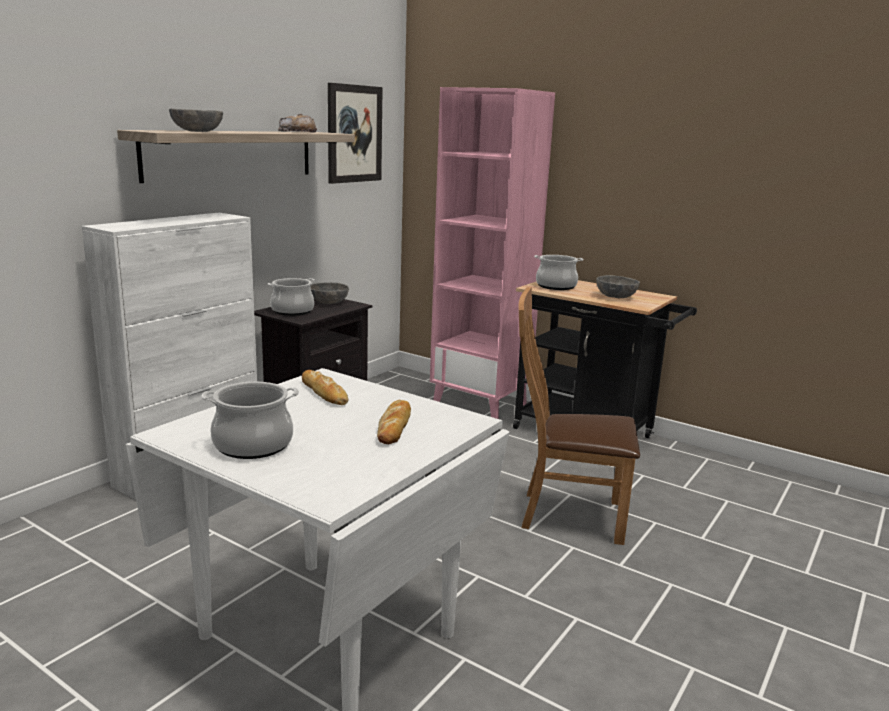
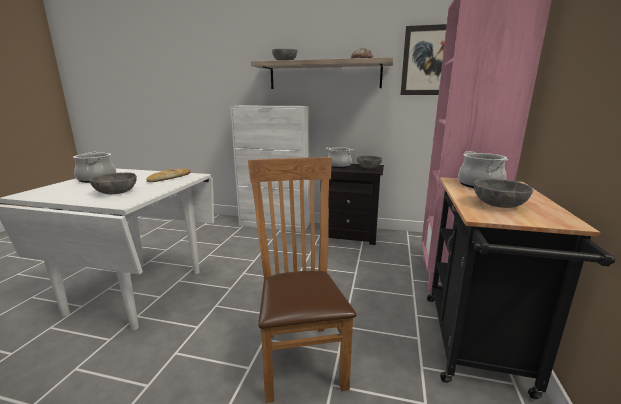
camera: 70 degrees right, 0 degrees up
bread [377,400,411,444] -> grey bowl [89,172,137,194]

